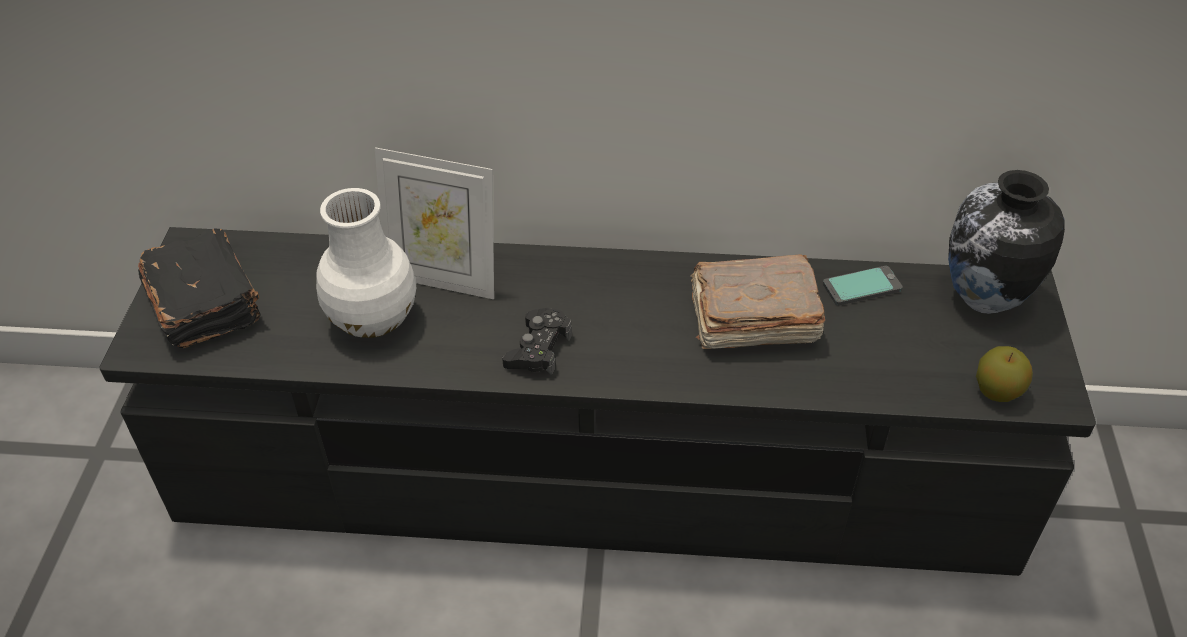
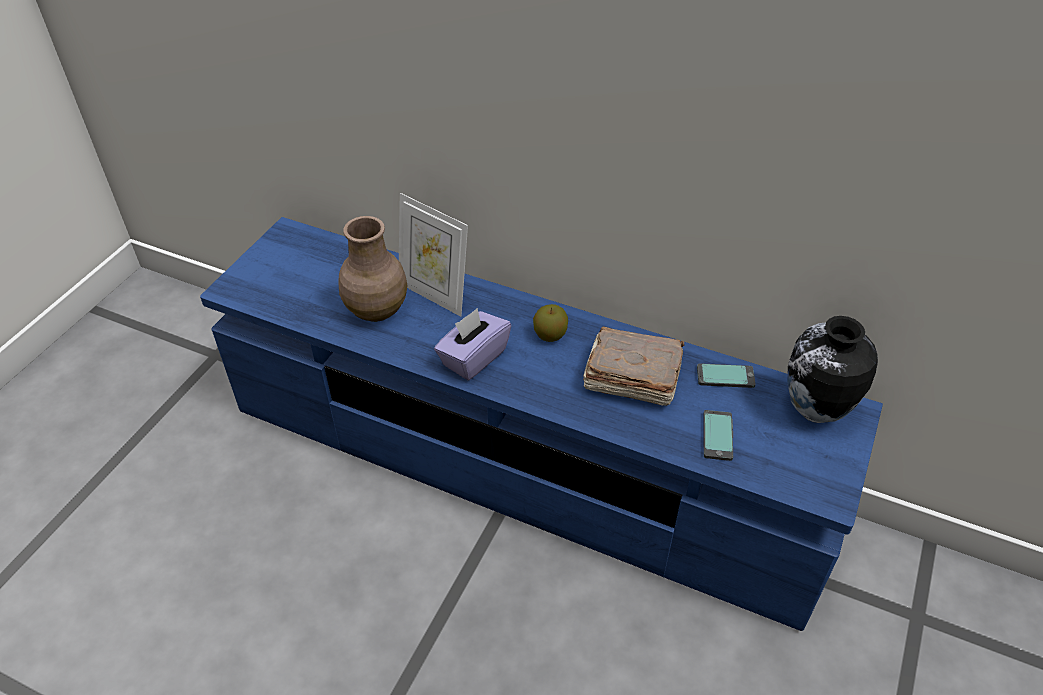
camera: 20 degrees right, 0 degrees up
black tv stand [99,227,1096,576] -> blue tv stand [200,217,883,631]
black book [138,228,260,348] -> none
white vase [316,188,416,338] -> brown vase [338,216,407,322]
black game controller [502,308,572,375] -> purple tissue box [434,308,511,380]
apple [976,346,1033,402] -> apple moved to [533,304,568,342]
none -> phone [703,410,733,461]

